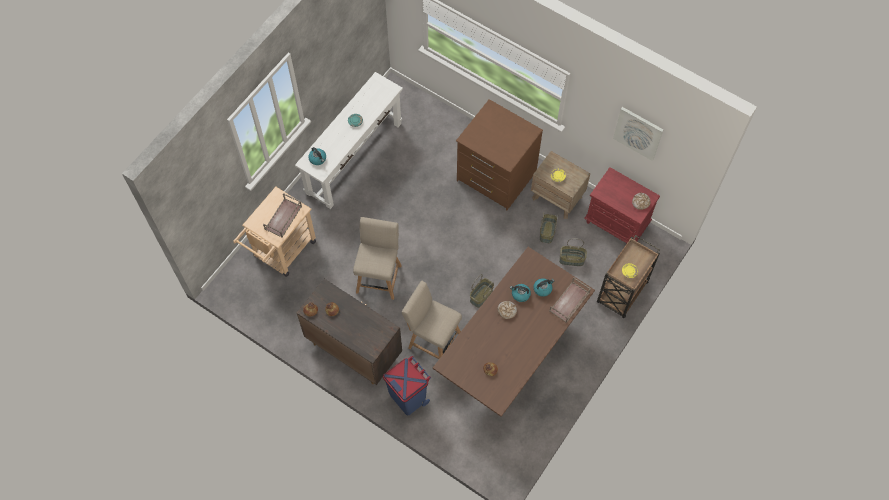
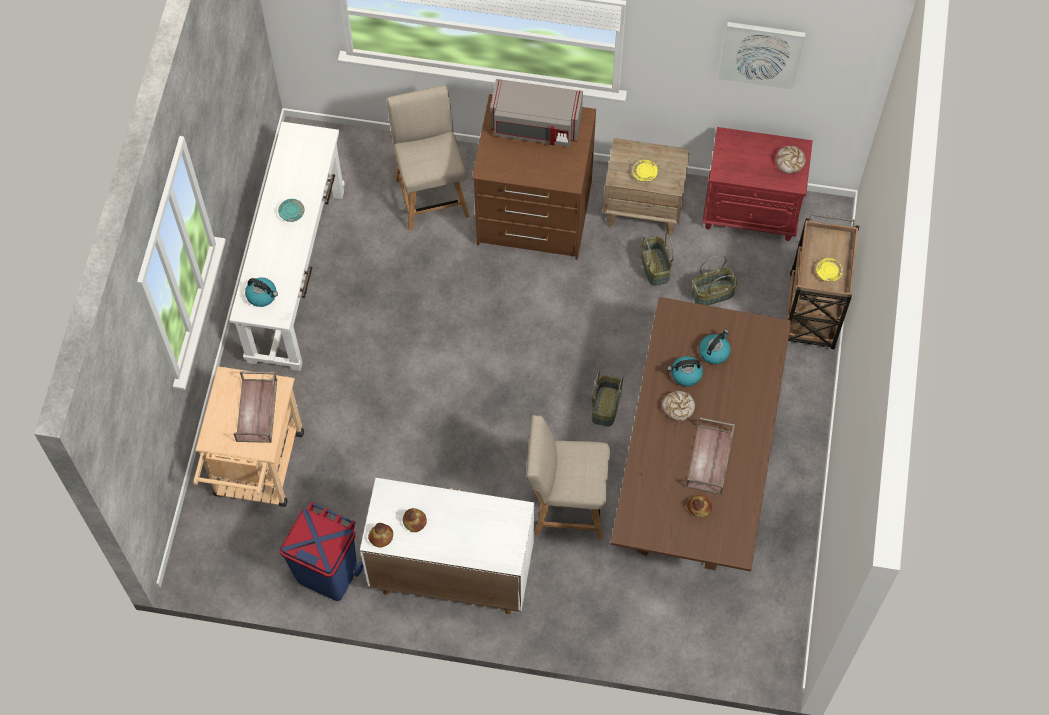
camera: 25 degrees left, 0 degrees up
brown cabinet [297,279,402,385] -> white cabinet [360,478,534,614]
beige chair [353,217,402,300] -> beige chair moved to [387,85,470,231]
blue trash can [383,356,431,416] -> blue trash can moved to [280,502,363,601]
brown tray [549,277,591,323] -> brown tray moved to [686,418,735,495]
none -> grey microwave [490,79,583,146]

